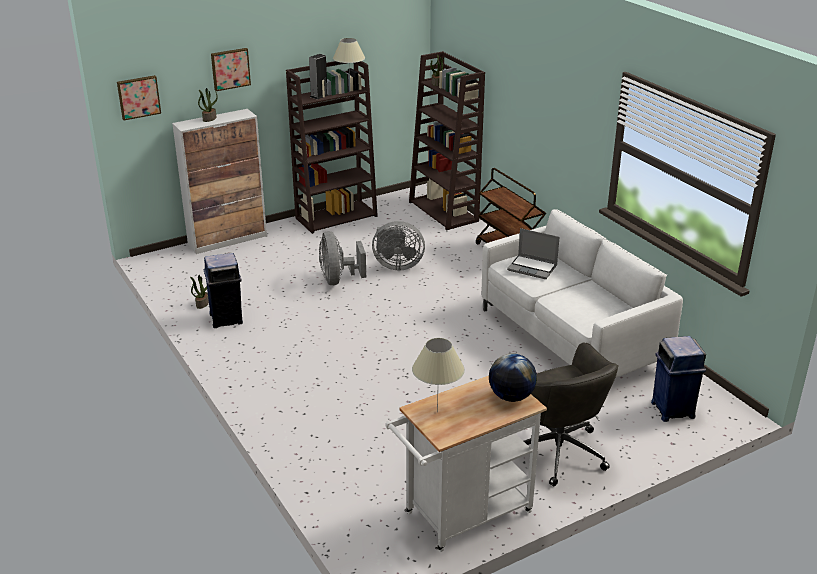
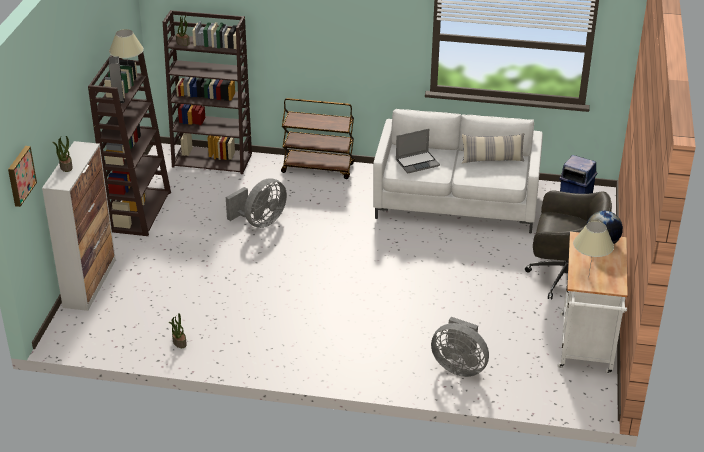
camera: 50 degrees left, 5 degrees up
blue trash can [204,253,243,328] -> none
picture [211,48,251,91] -> none
grey fan [319,231,366,285] -> grey fan moved to [431,317,489,377]
none -> pillow [462,133,524,164]

